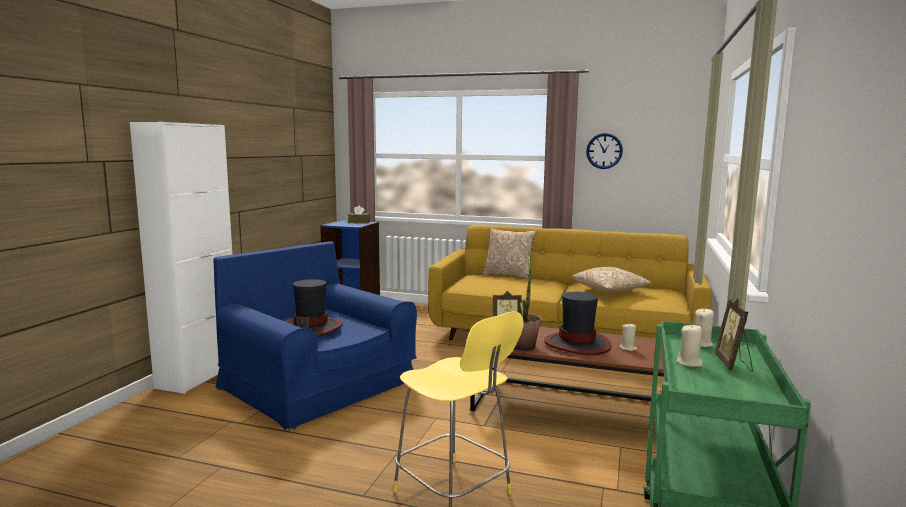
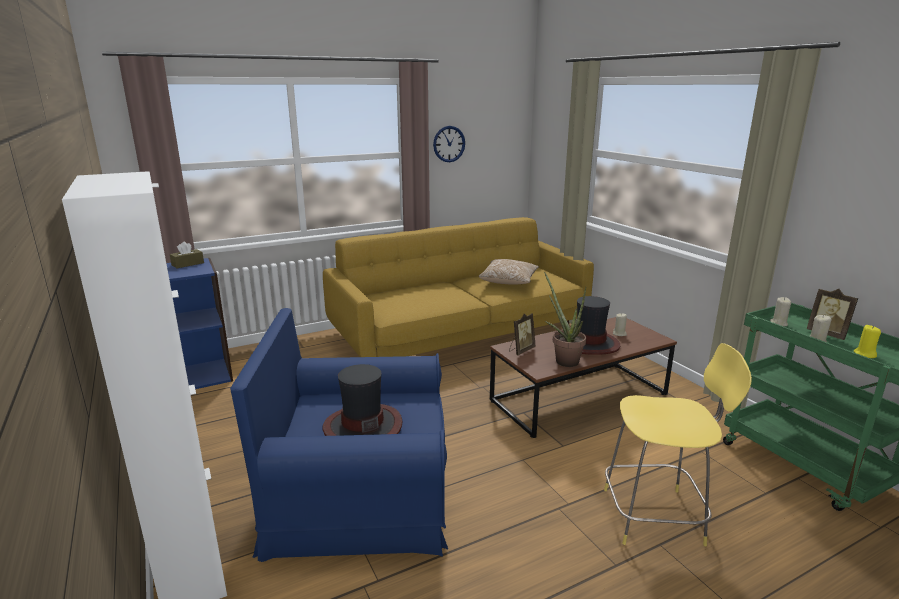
camera: 45 degrees left, 10 degrees up
pillow [483,228,537,279] -> none
none -> yellow candle [854,325,881,358]

